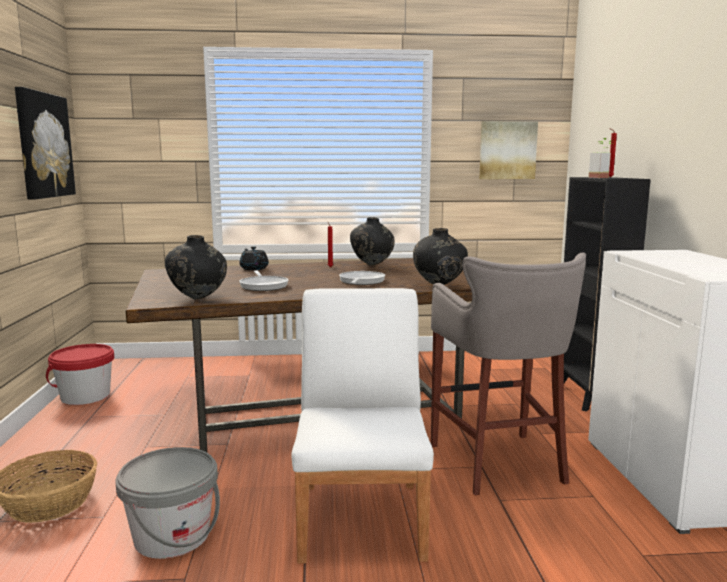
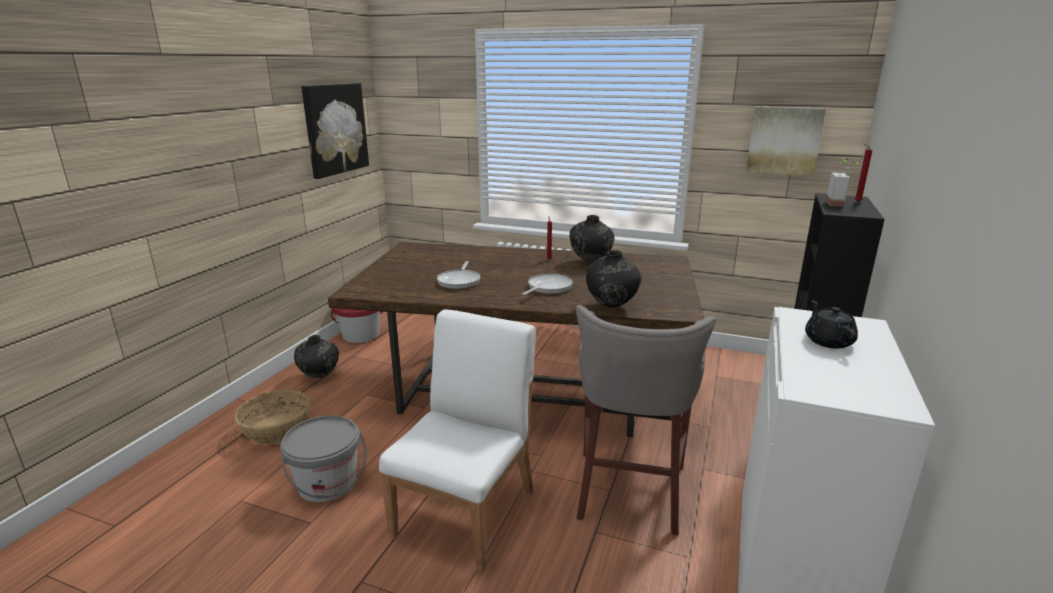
camera: 25 degrees right, 10 degrees up
black vase [165,235,227,299] -> black vase moved to [294,335,339,378]
black teapot [239,247,269,270] -> black teapot moved to [805,300,858,349]

